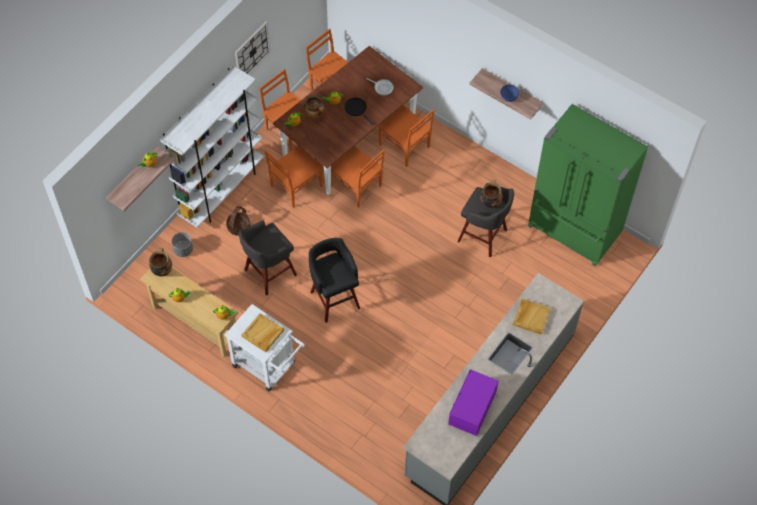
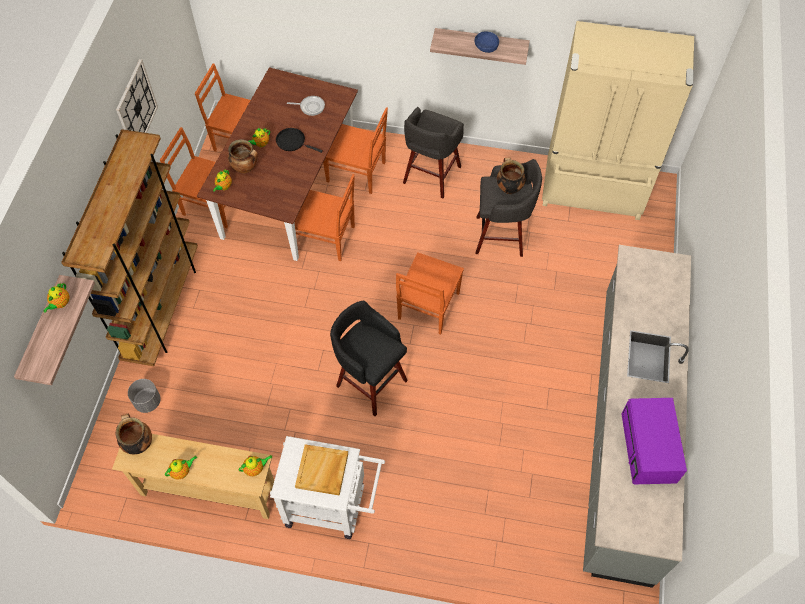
camera: 25 degrees left, 0 degrees up
white bookcase [160,66,264,228] -> brown bookcase [61,129,198,366]
basket [226,206,251,236] -> none
grey stool [239,221,297,296] -> grey stool moved to [403,107,464,198]
orange chair [265,146,323,208] -> orange chair moved to [396,253,464,335]
beige tray [513,299,550,335] -> none
green fridge [528,104,648,266] -> beige fridge [542,21,694,220]

